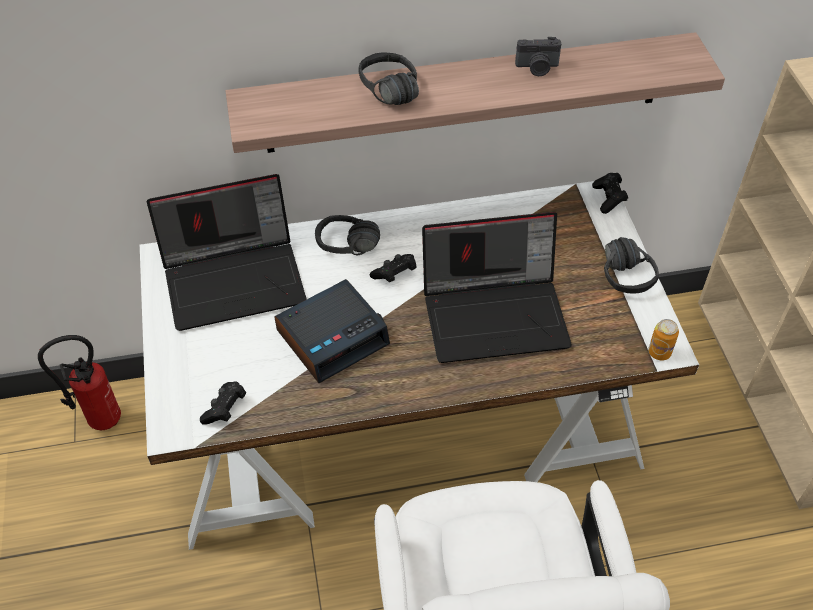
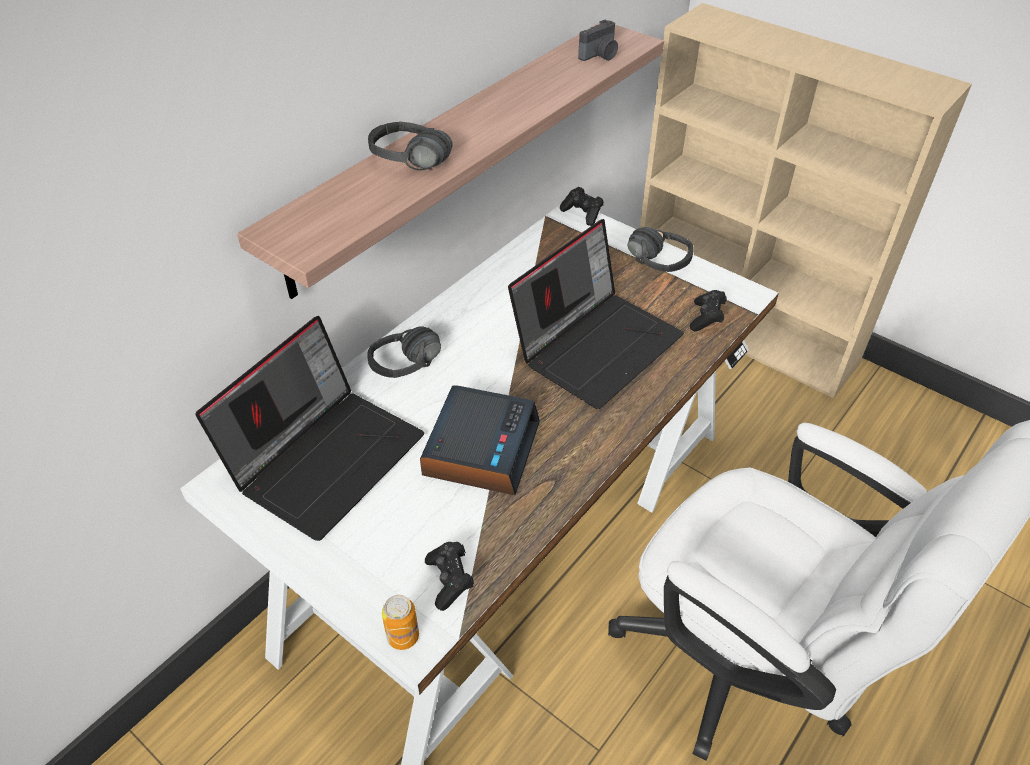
camera: 40 degrees left, 5 degrees down
fire extinguisher [38,335,121,431] -> none
black game controller [370,254,417,282] -> black game controller moved to [690,290,727,331]
camera [515,37,561,76] -> camera moved to [578,19,618,61]
can [648,319,679,361] -> can moved to [382,595,419,650]

